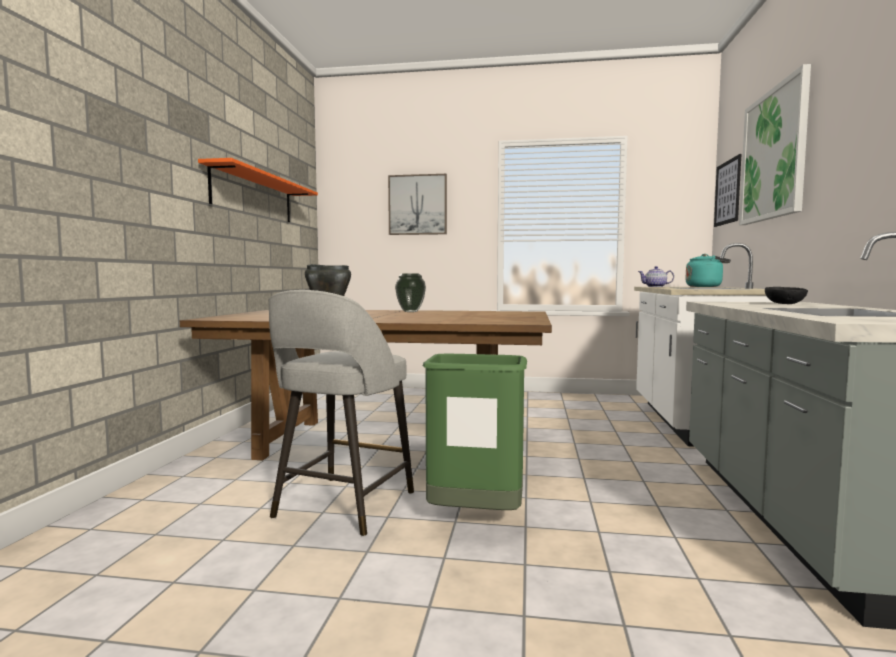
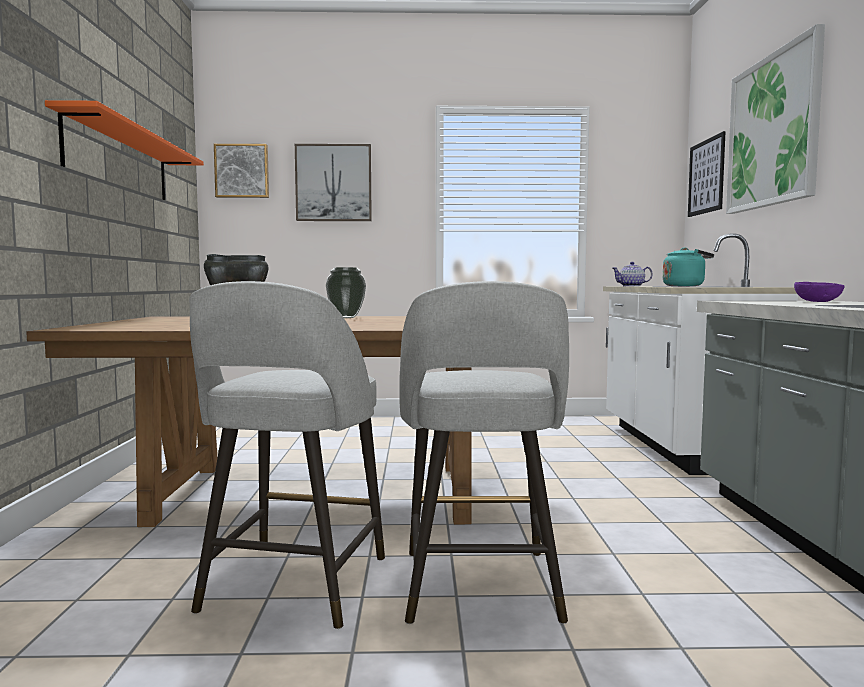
camera: 10 degrees left, 0 degrees up
green trash can [423,354,527,510] -> grey stool [399,281,569,624]
black bowl [765,287,808,304] -> purple bowl [794,282,845,302]
none -> picture [214,144,269,198]

